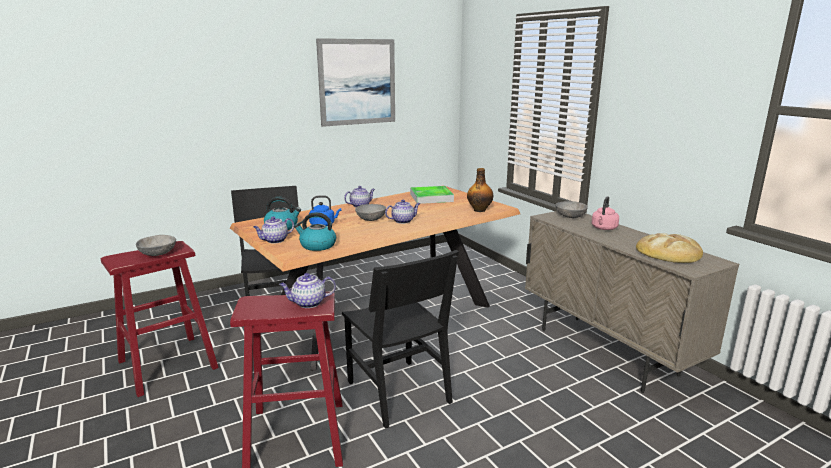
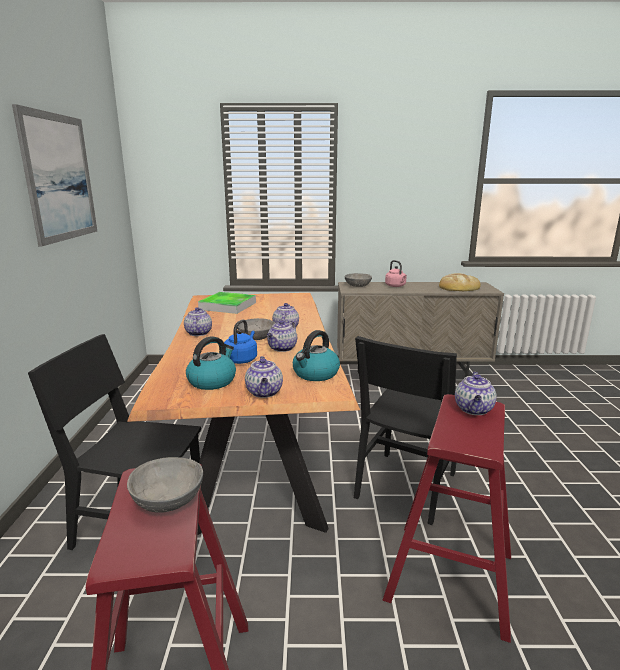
camera: 60 degrees left, 0 degrees up
black chair [342,250,459,429] -> black chair turned 120 degrees clockwise [354,336,457,525]
bottle [467,168,493,212] -> none
none -> teapot [267,320,297,352]

